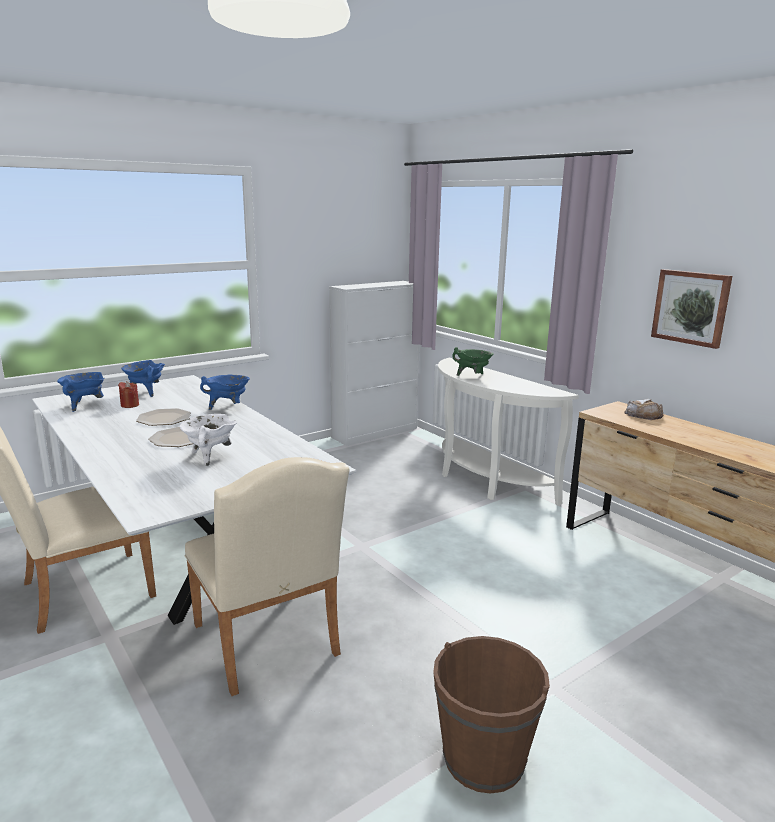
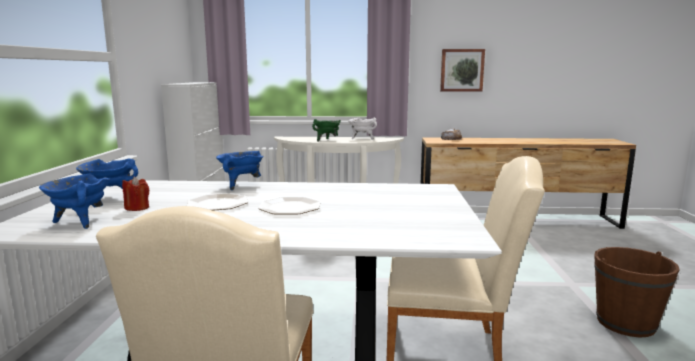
camera: 50 degrees left, 5 degrees down
white cooking pot [179,414,237,466] -> white cooking pot moved to [348,117,377,140]

